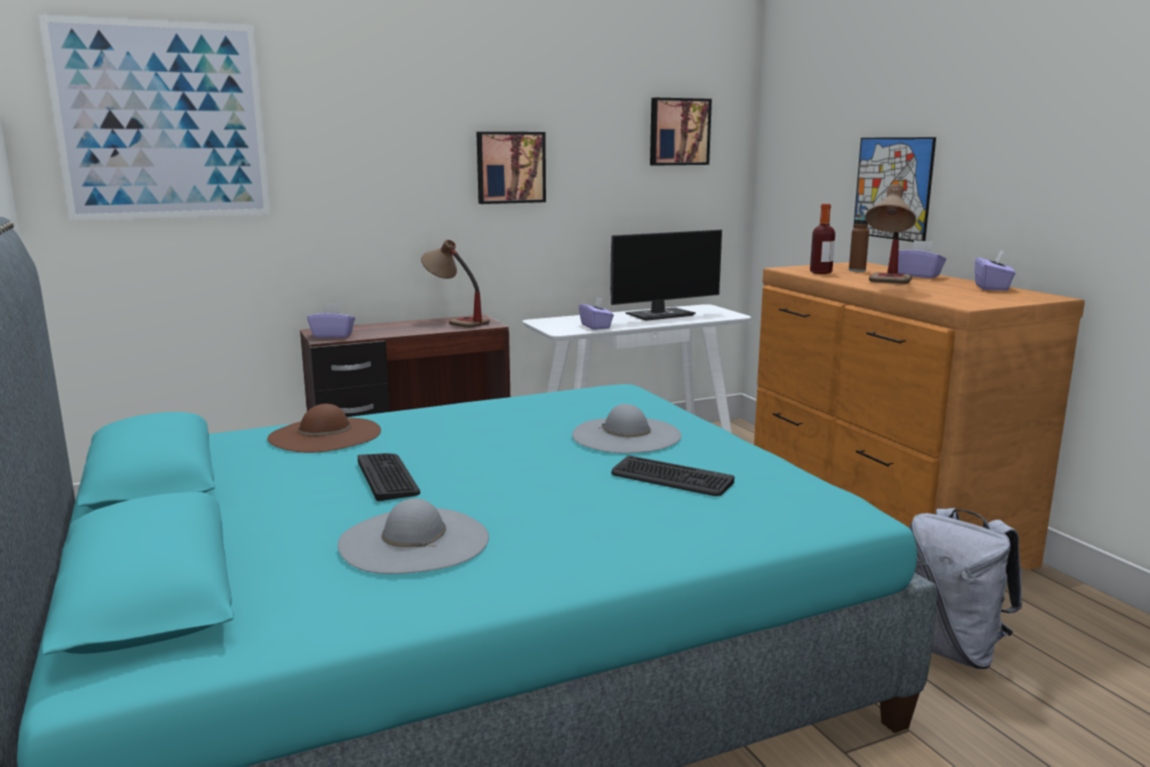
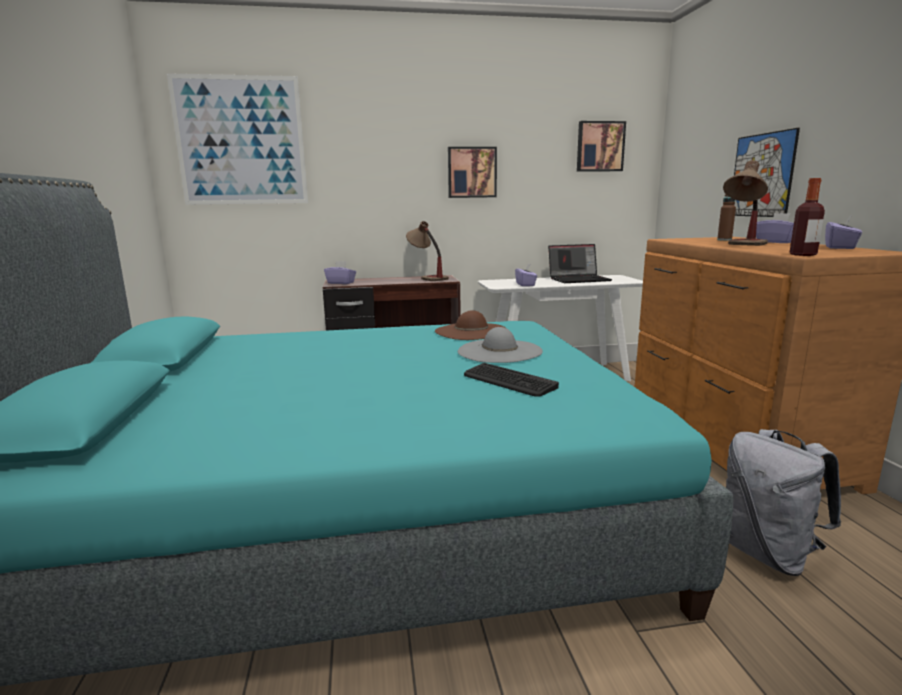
camera: 15 degrees right, 0 degrees up
brown hat [267,404,381,453] -> brown hat moved to [435,310,507,340]
grey hat [338,498,489,574] -> none
keyboard [358,453,420,501] -> none
monitor [610,230,722,321] -> laptop [548,244,612,283]
bottle [810,204,835,274] -> bottle moved to [790,178,825,256]

